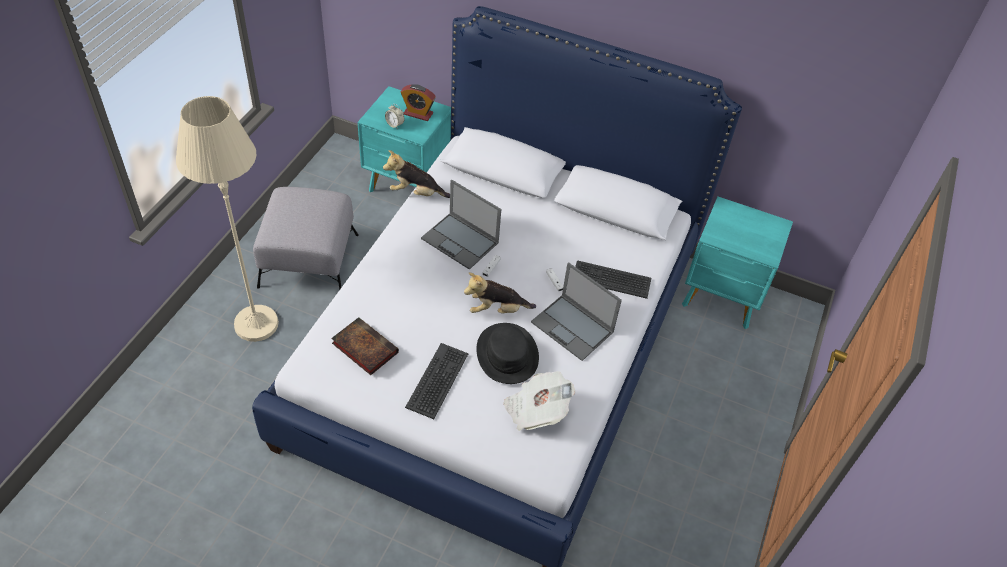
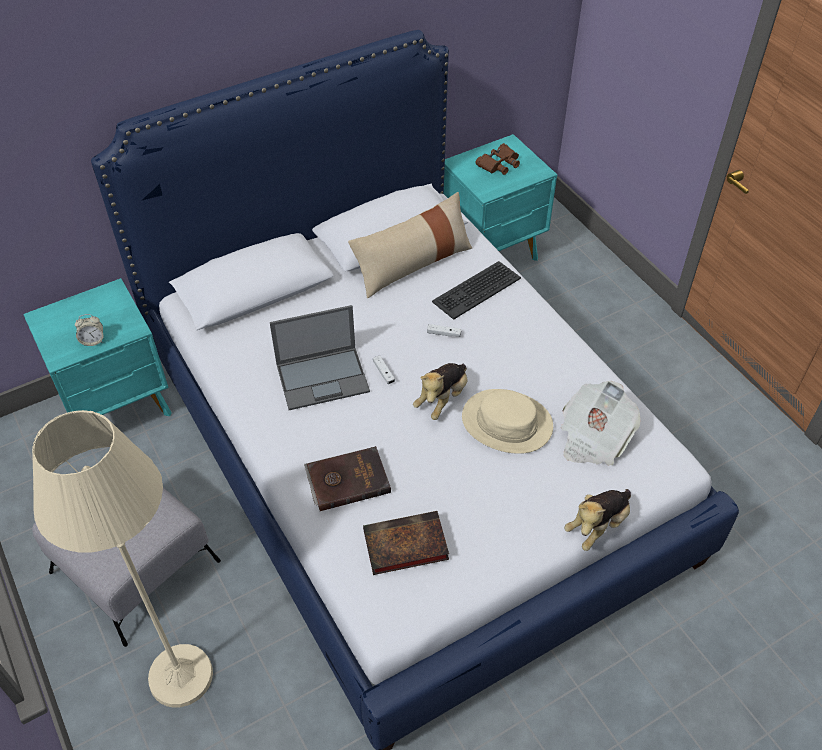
camera: 50 degrees left, 0 degrees up
plush toy [383,150,450,198] -> plush toy moved to [564,489,631,551]
alarm clock [401,84,436,121] -> none
keyboard [405,343,468,419] -> none
black hat [476,323,539,384] -> beige hat [462,389,553,454]
laptop [531,262,622,361] -> none
none -> brown book [304,446,391,511]
none -> beige pillow [348,192,472,298]
none -> brown binoculars [475,143,520,175]

